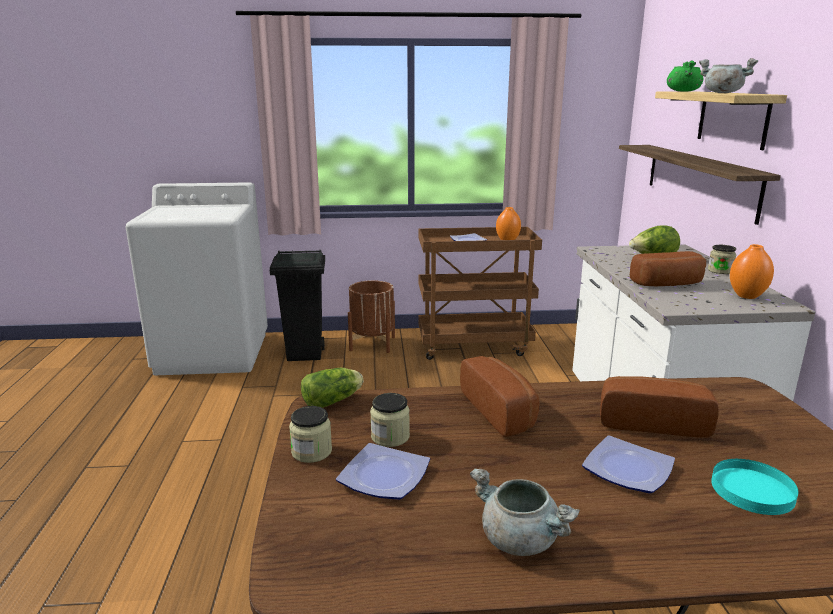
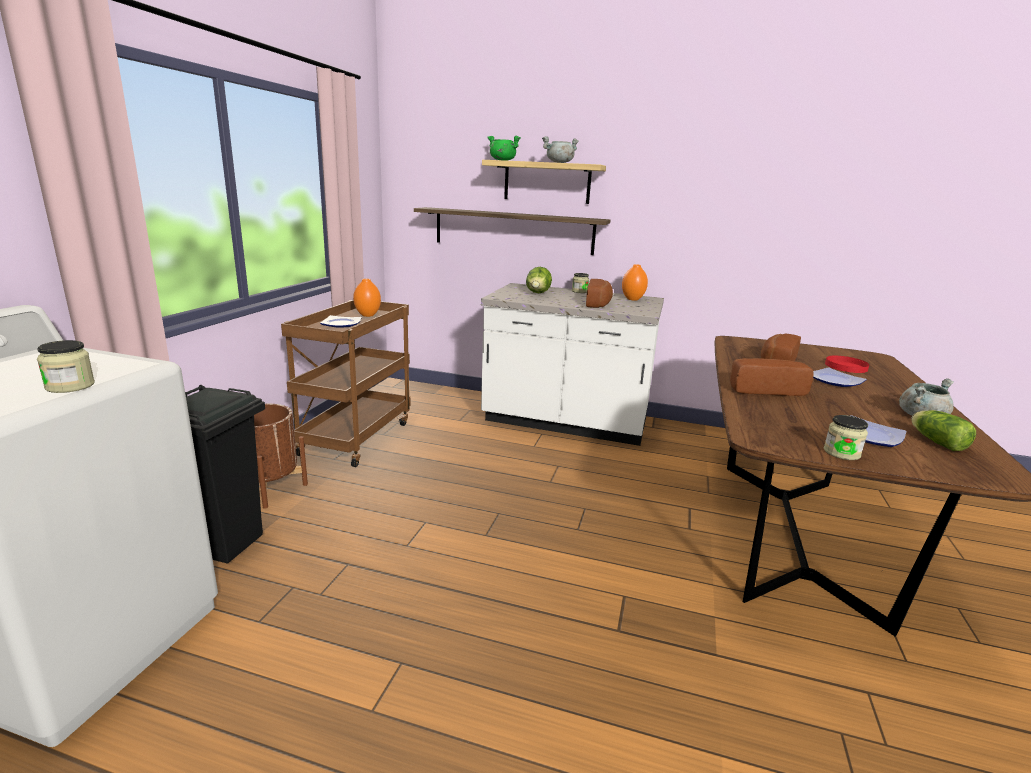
camera: 70 degrees left, 0 degrees up
lettuce [301,368,363,408] -> lettuce moved to [911,410,976,451]
jar [370,393,410,447] -> jar moved to [37,340,95,393]
turquoise plate [711,459,799,515] -> red plate [825,356,869,373]

